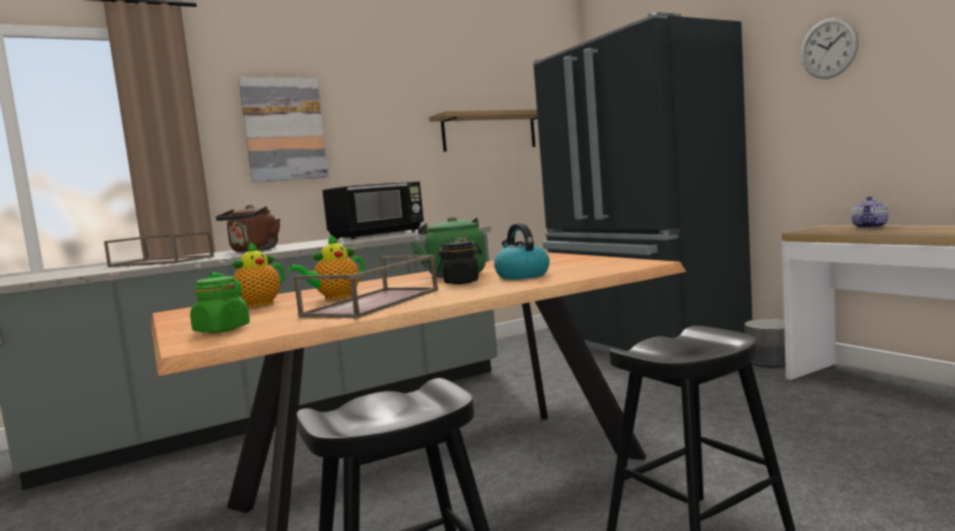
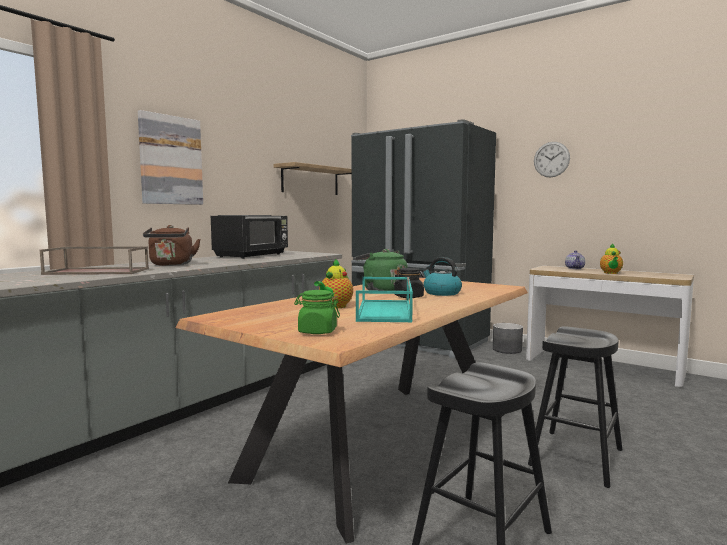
camera: 25 degrees left, 0 degrees up
teapot [208,242,285,307] -> teapot moved to [600,243,623,274]
brown tray [294,255,438,319] -> turquoise tray [356,277,413,323]

